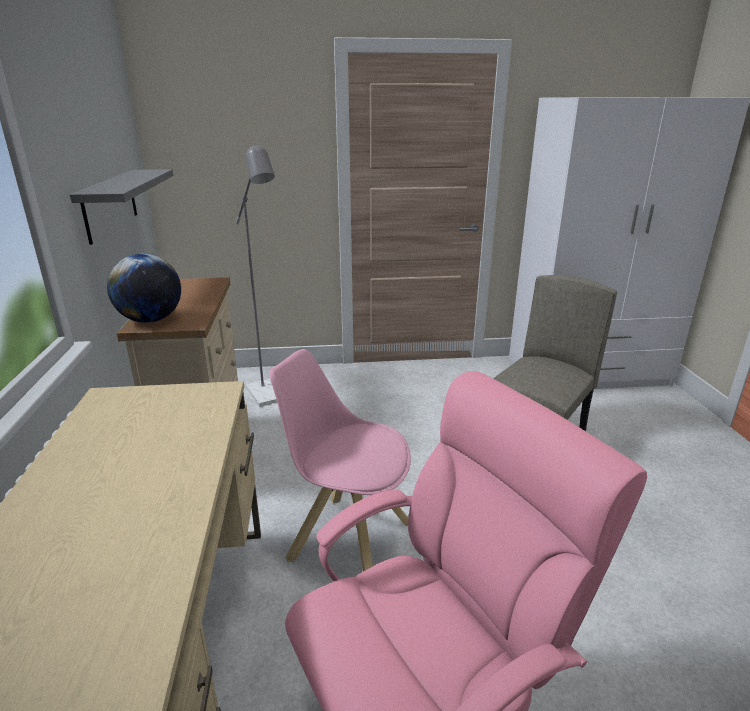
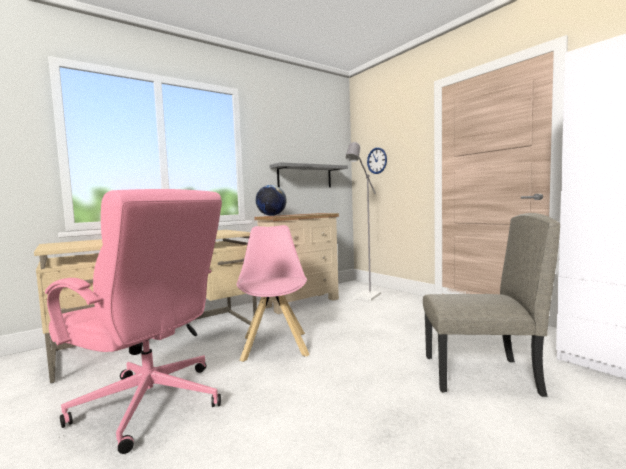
camera: 60 degrees right, 20 degrees down
none -> wall clock [367,148,387,174]

